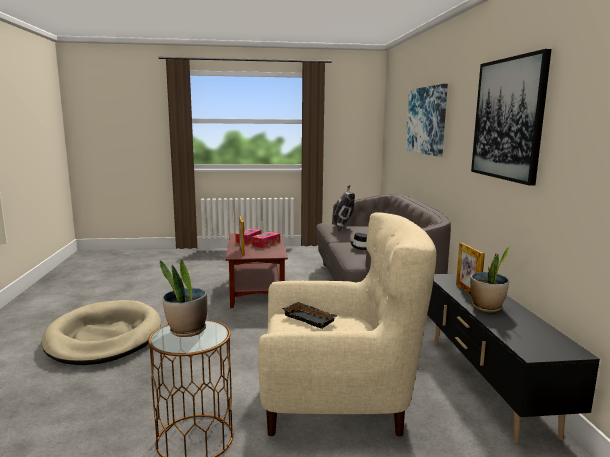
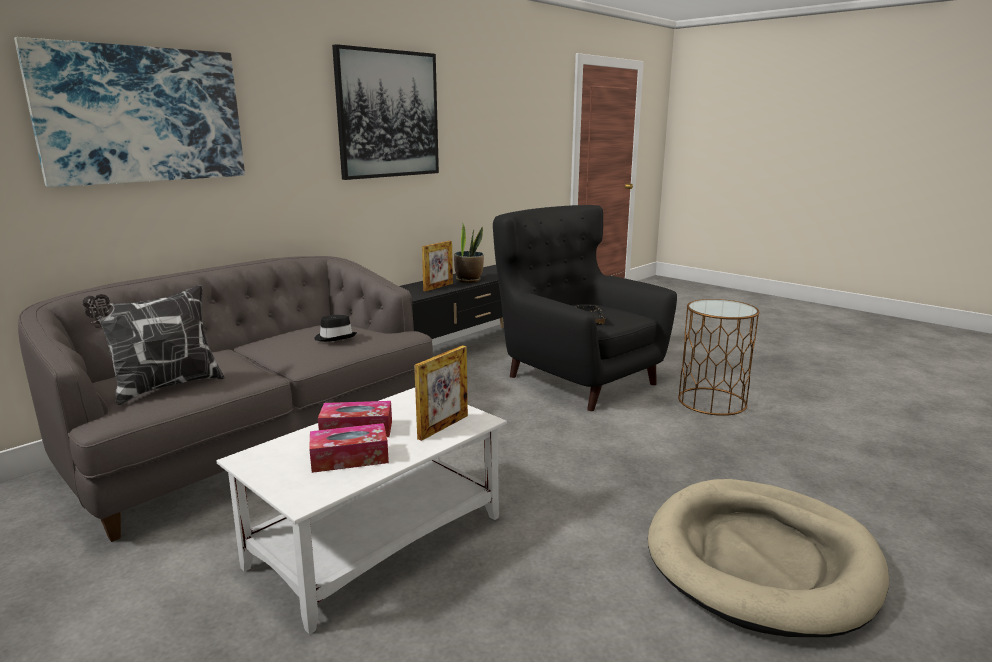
camera: 130 degrees left, 5 degrees up
potted plant [160,260,207,337] -> none
brown coffee table [226,233,288,308] -> white coffee table [217,388,507,635]
beige armchair [258,212,436,437] -> black armchair [493,205,677,411]

